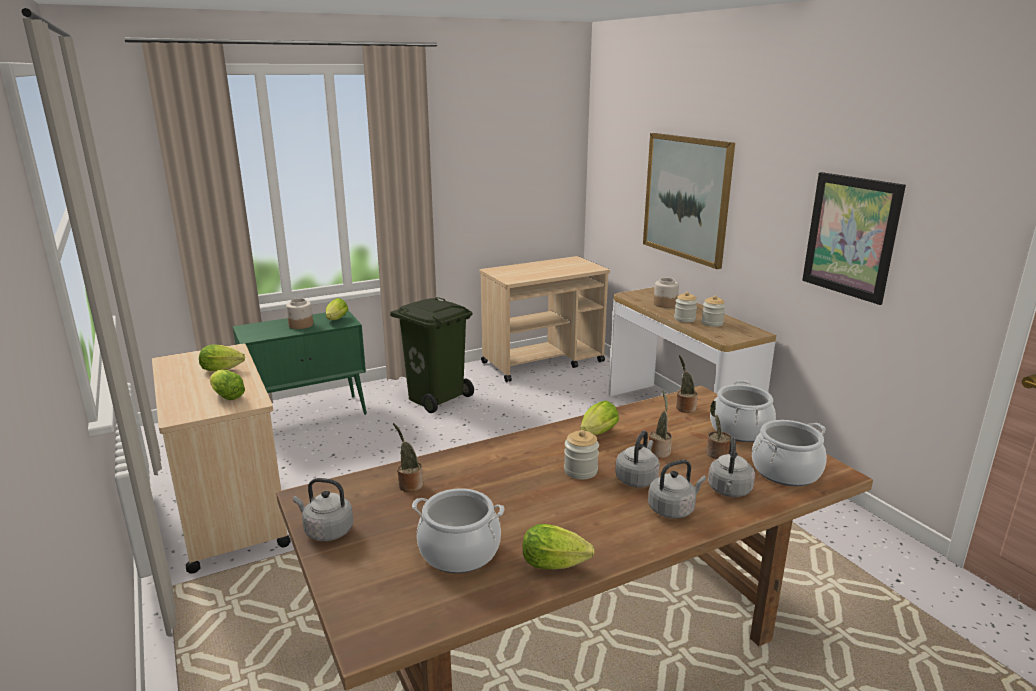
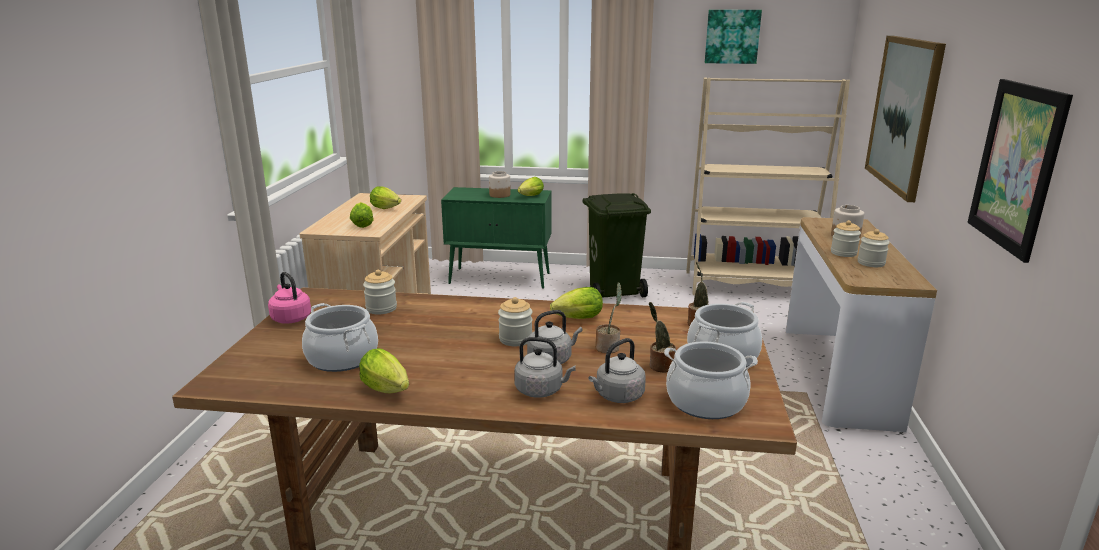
camera: 35 degrees right, 0 degrees up
grey kettle [293,478,353,541] -> pink kettle [268,272,311,324]
potted plant [393,423,423,492] -> jar [363,270,397,314]
beige cart [480,256,610,382] -> beige bookcase [686,77,850,295]
none -> picture [705,10,762,64]

